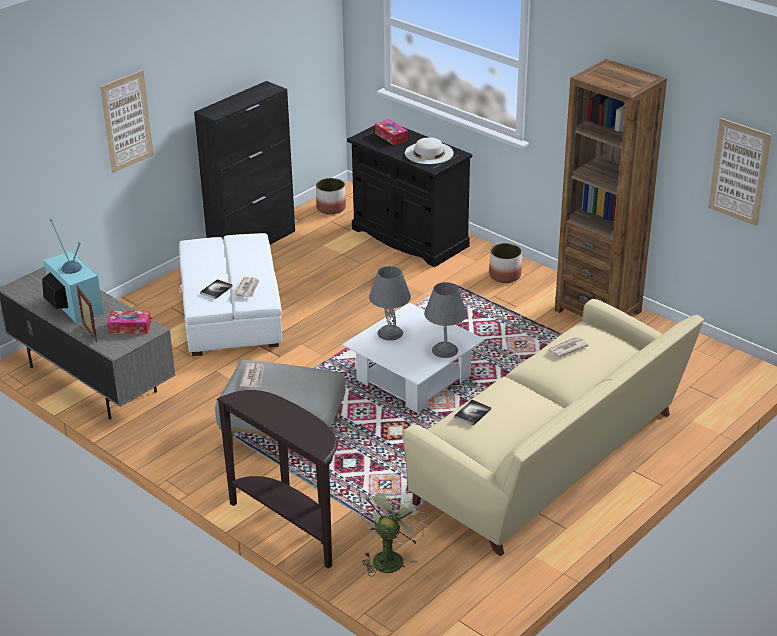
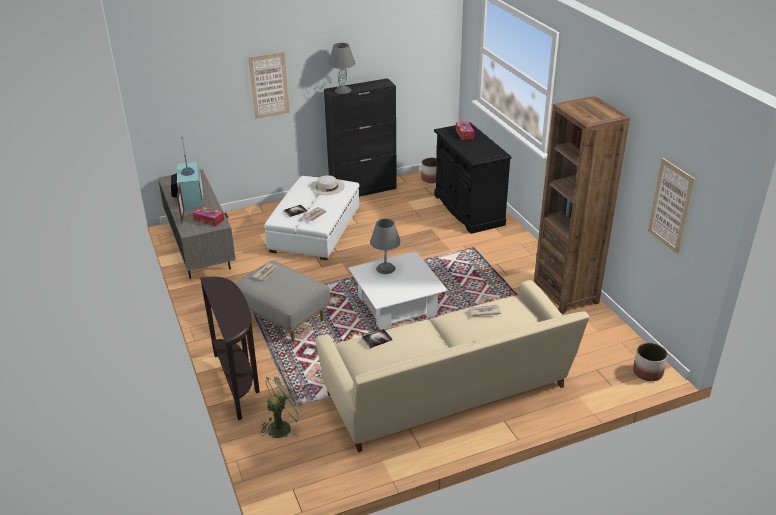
camera: 25 degrees right, 0 degrees up
white hat [405,137,453,164] -> white hat moved to [310,175,345,195]
grey table lamp [424,282,467,358] -> grey table lamp moved to [328,43,356,94]
planter [489,243,522,283] -> planter moved to [633,343,668,381]

